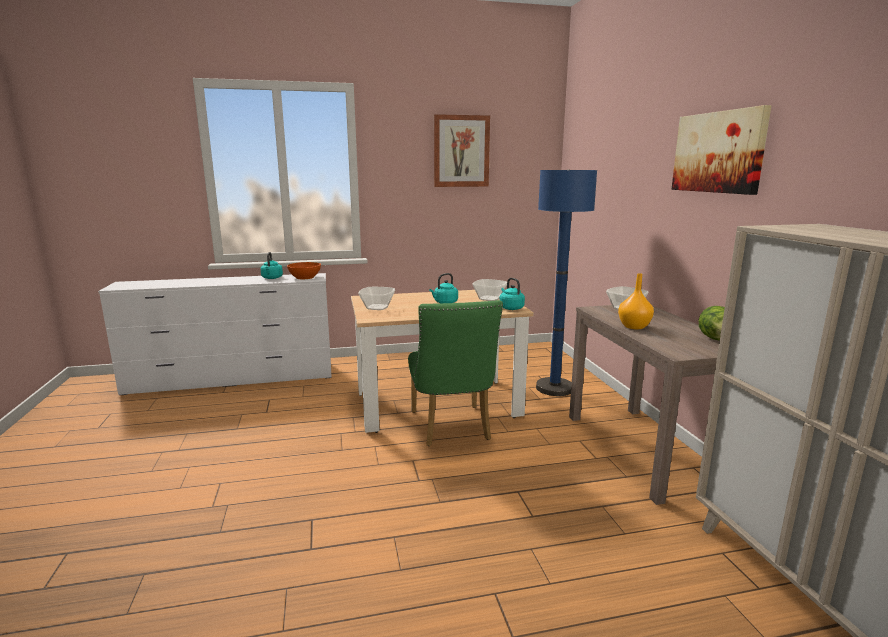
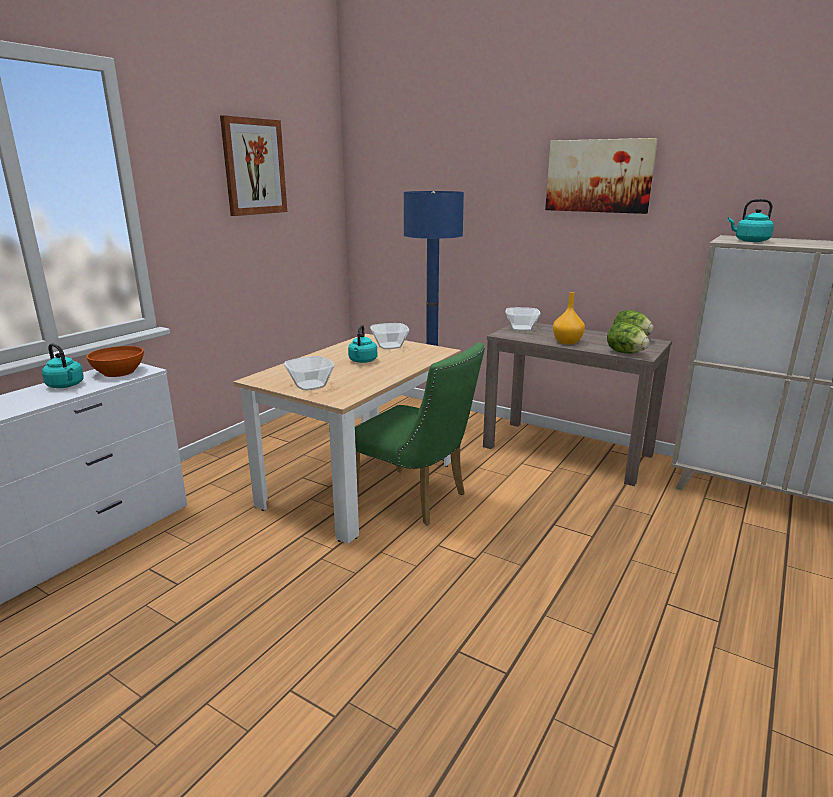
camera: 45 degrees left, 5 degrees up
turquoise kettle [499,278,525,310] -> turquoise kettle moved to [728,199,774,242]
none -> lettuce [607,322,650,354]

